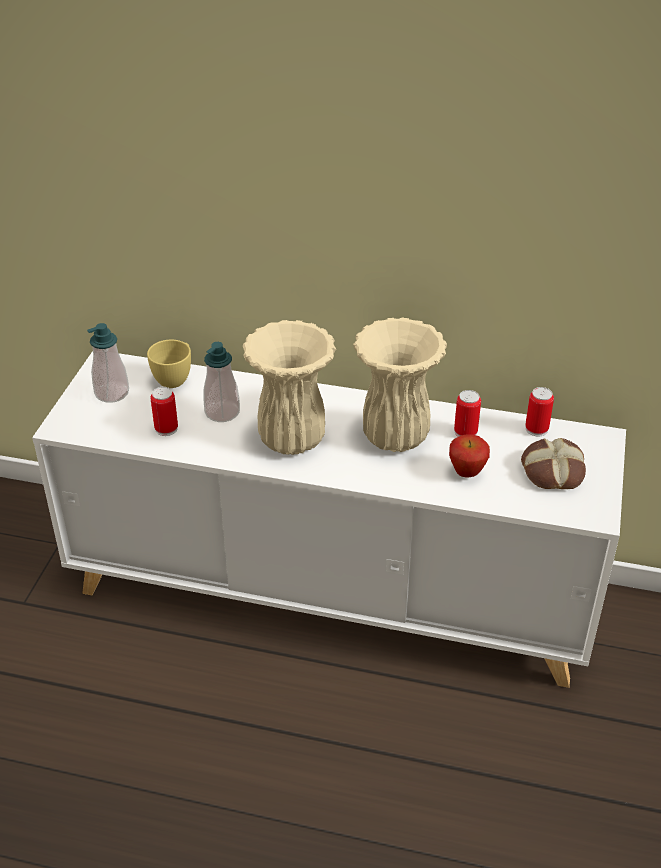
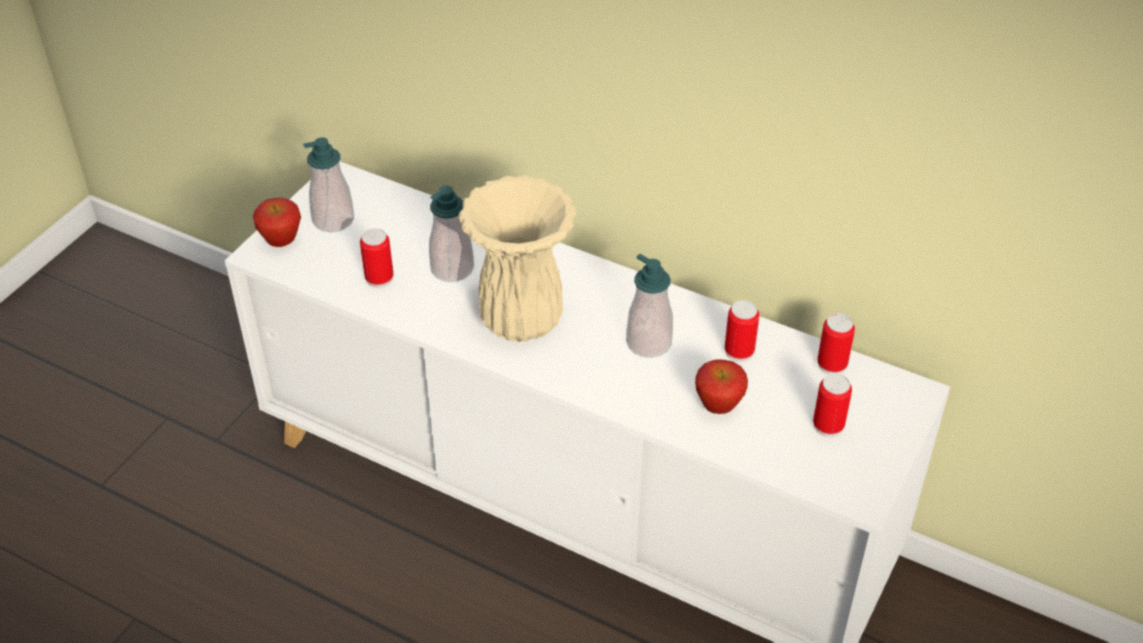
camera: 15 degrees right, 5 degrees up
yellow cup [147,340,191,388] -> none
beige vase [353,318,447,452] -> soap dispenser [626,254,673,358]
bread [521,438,586,489] -> can [813,373,852,437]
none -> apple [253,198,301,247]

